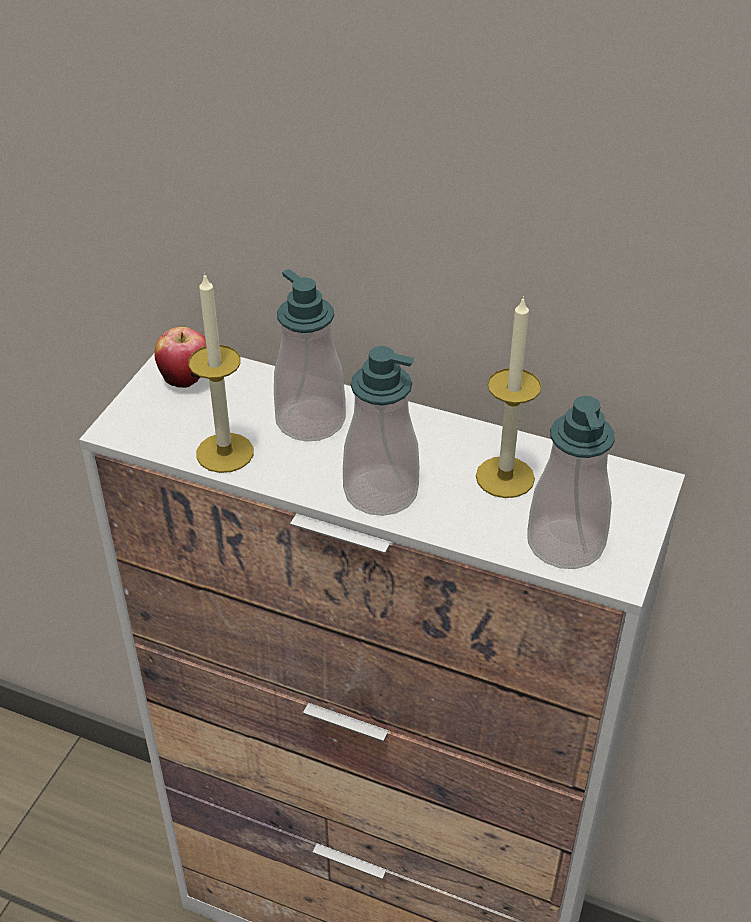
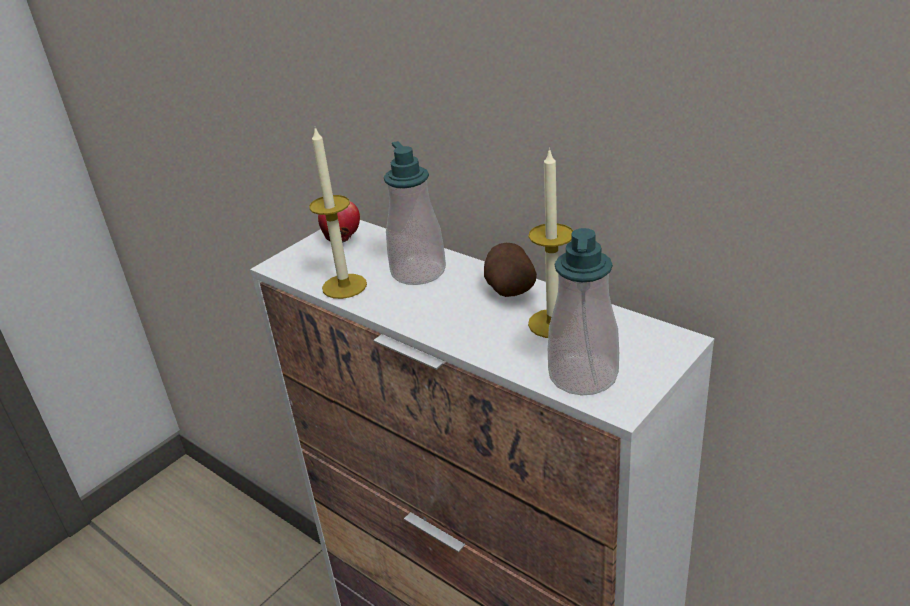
camera: 20 degrees right, 10 degrees down
soap dispenser [343,346,419,516] -> none
none -> potato [484,243,537,297]

